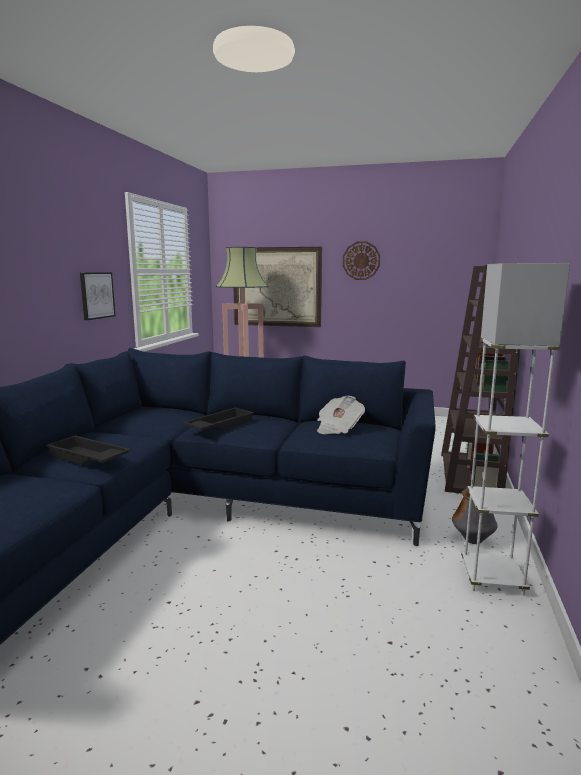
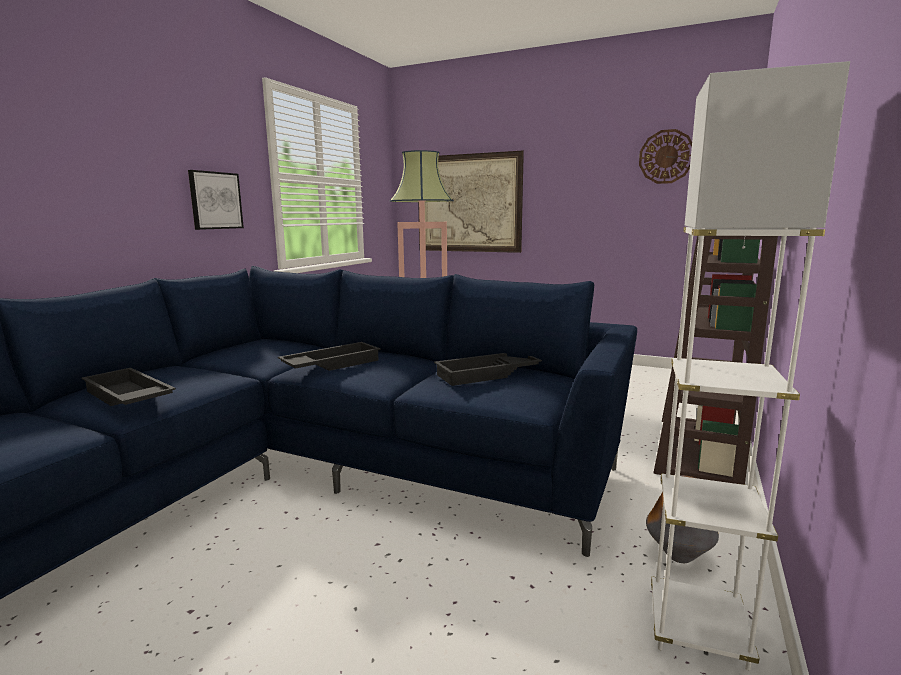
camera: 10 degrees right, 0 degrees up
newspaper [317,396,365,434] -> black tray [434,353,542,386]
wall clock [343,241,380,280] -> wall clock moved to [639,129,692,184]

